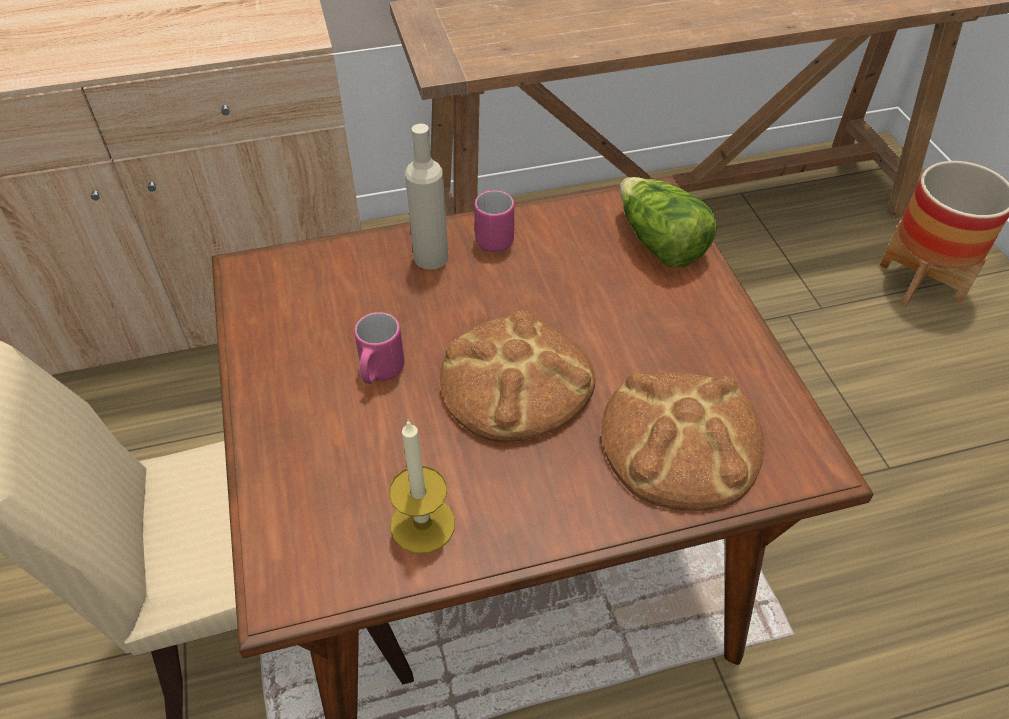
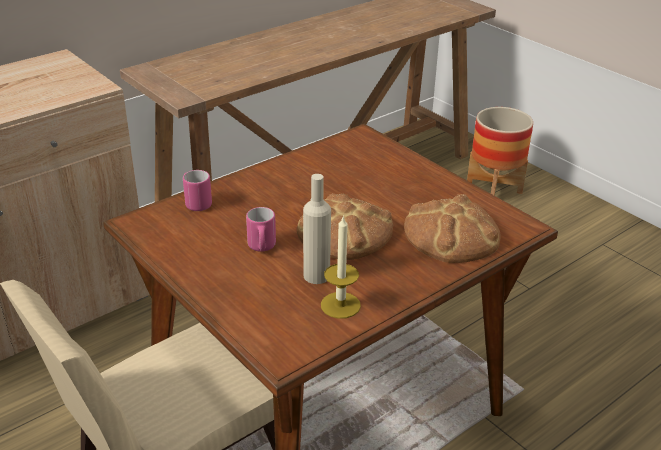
camera: 25 degrees left, 15 degrees down
beige bottle [405,124,449,270] -> beige bottle moved to [303,174,331,284]
pink mug [474,190,514,252] -> pink mug moved to [183,170,212,211]
lettuce [620,177,717,267] -> none

